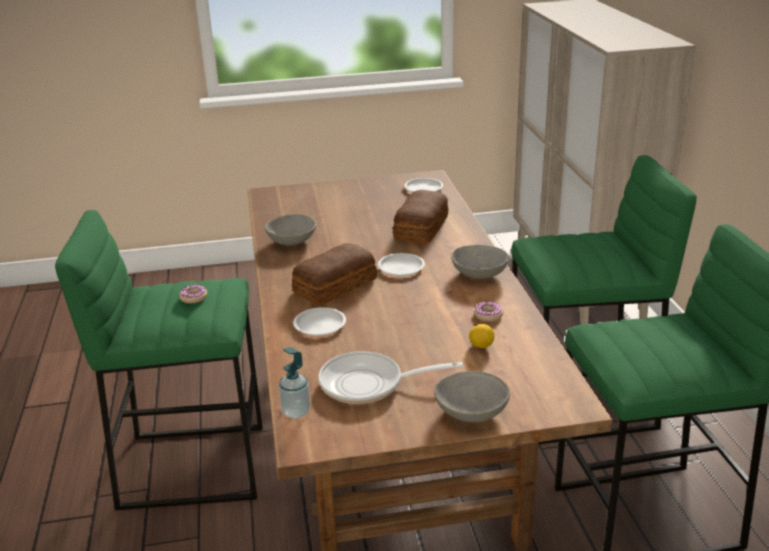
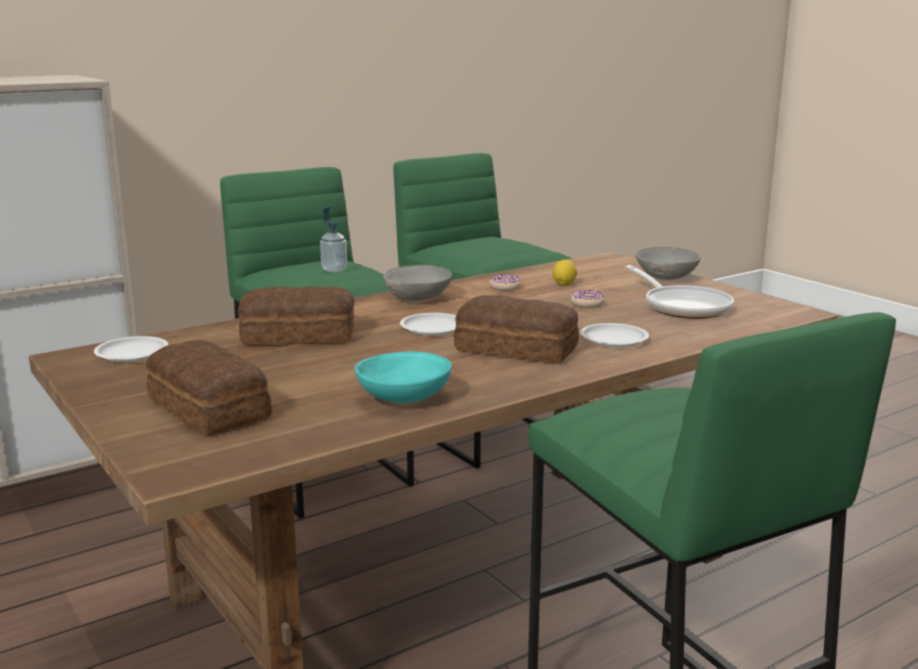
camera: 115 degrees left, 10 degrees down
donut [179,285,207,303] -> donut moved to [571,290,604,308]
grey bowl [265,214,316,246] -> turquoise bowl [355,352,452,403]
soap dispenser [279,347,311,419] -> soap dispenser moved to [320,204,347,272]
none -> bread [146,340,272,436]

